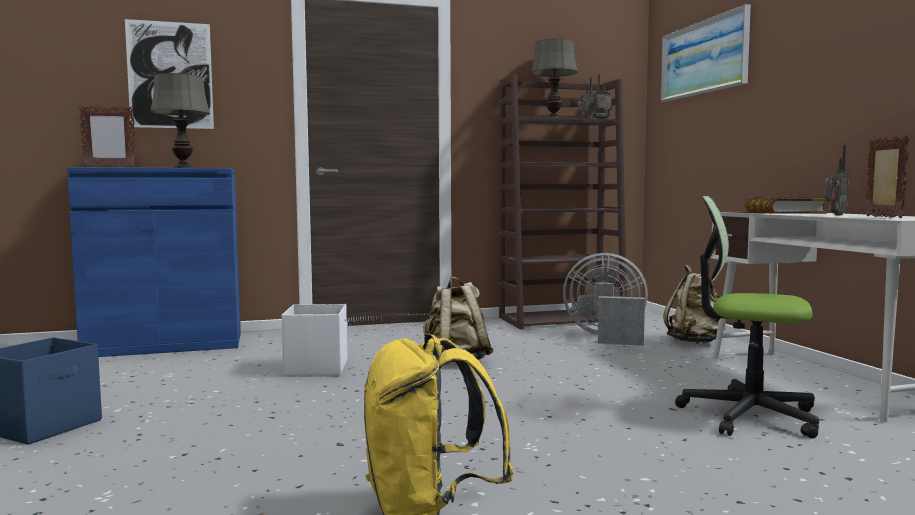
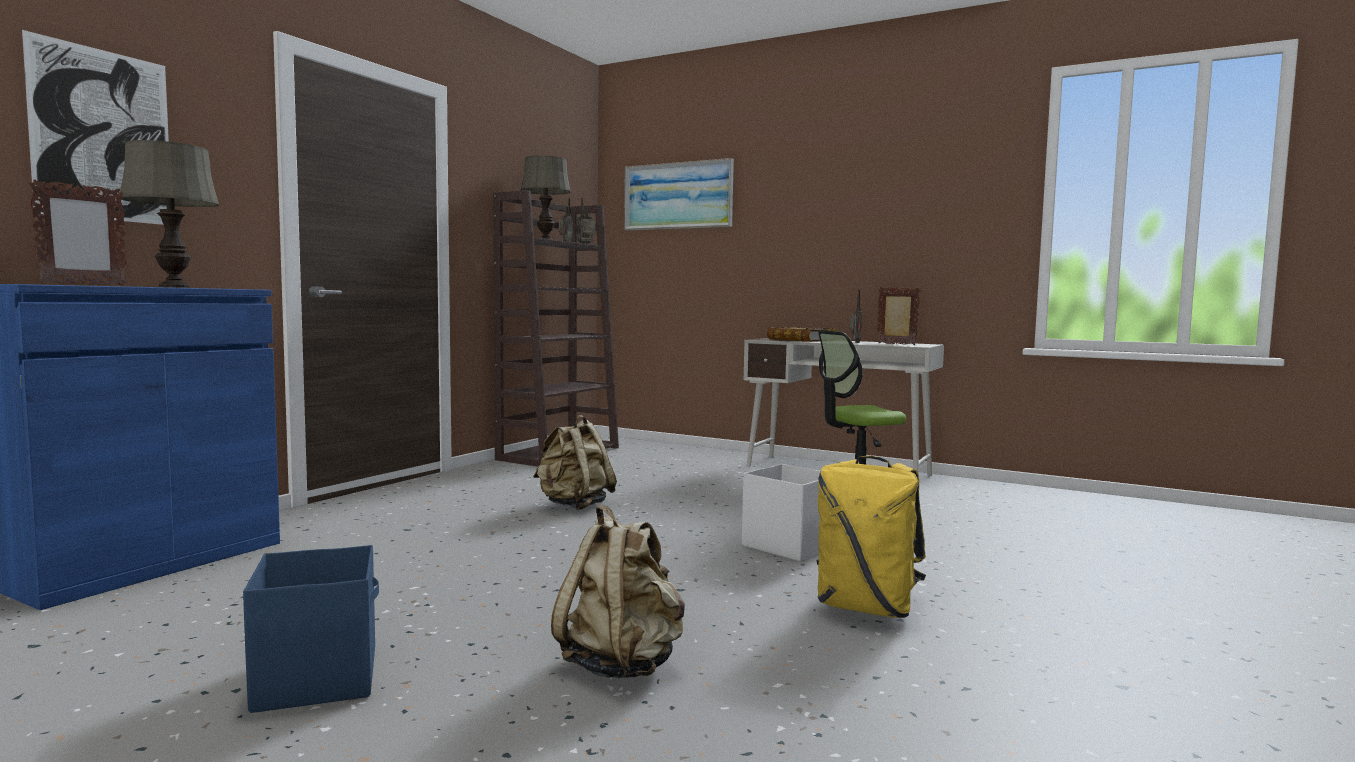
camera: 45 degrees left, 0 degrees up
white storage box [281,304,348,377] -> white storage box moved to [742,464,821,561]
grey fan [563,253,648,346] -> none
beige backpack [663,265,725,344] -> beige backpack moved to [551,504,685,678]

